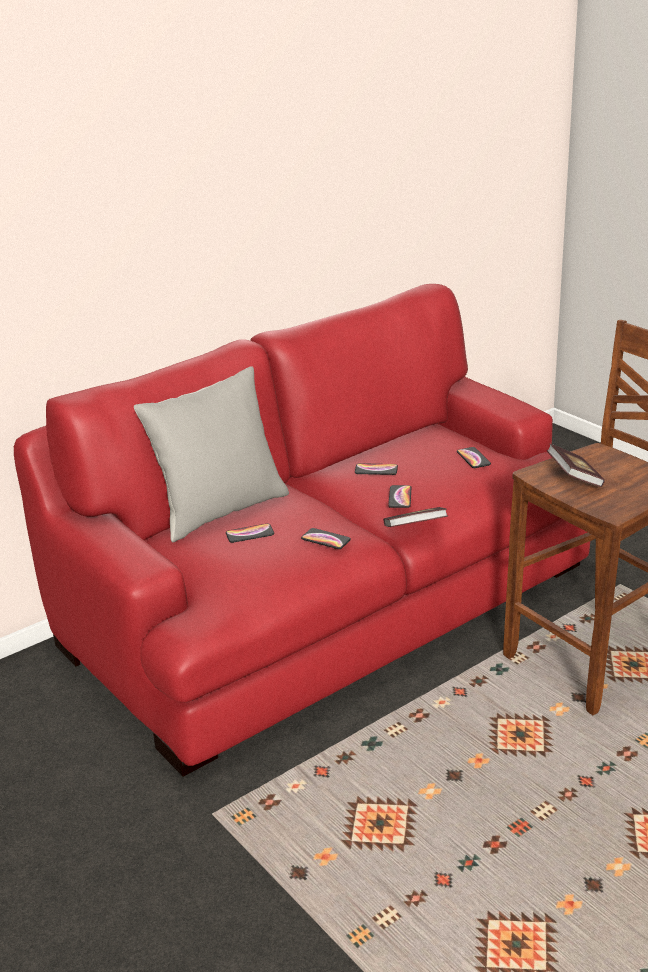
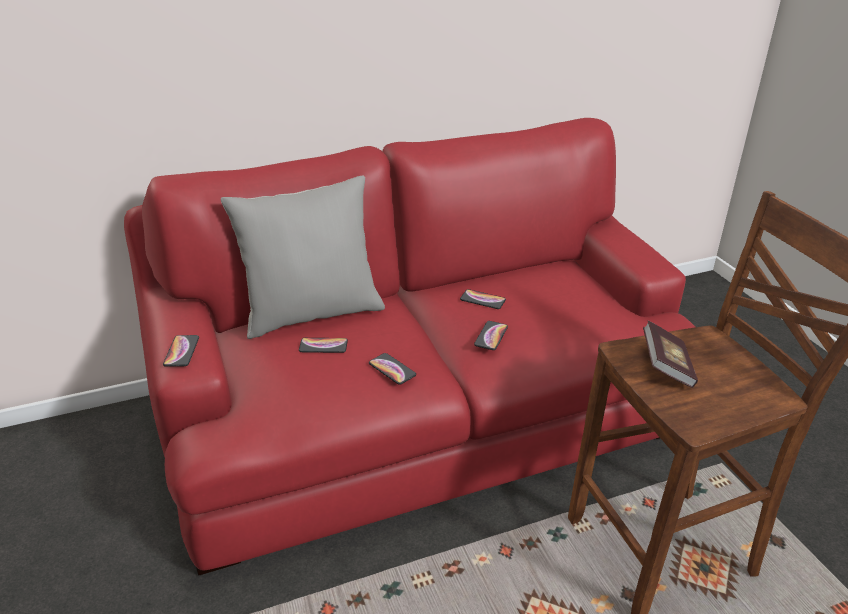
camera: 15 degrees right, 5 degrees up
book [383,507,448,527] -> none
phone [457,447,491,468] -> phone moved to [163,335,199,367]

